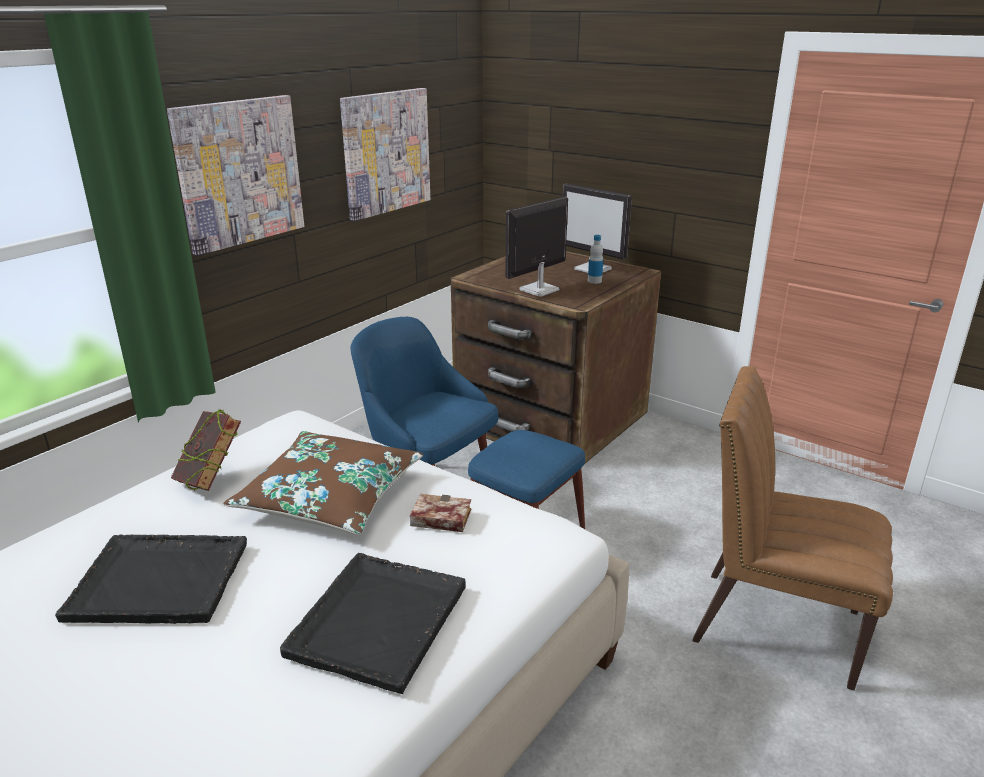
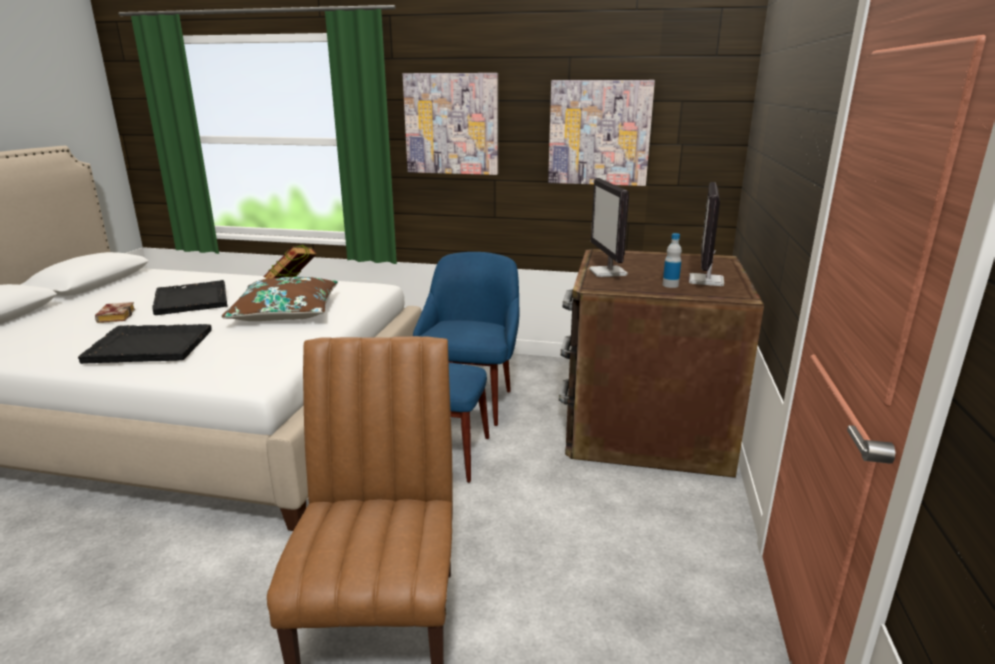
camera: 65 degrees right, 5 degrees down
book [410,494,471,532] -> book moved to [95,302,135,323]
monitor [505,196,568,296] -> monitor turned 120 degrees counterclockwise [589,178,629,277]

